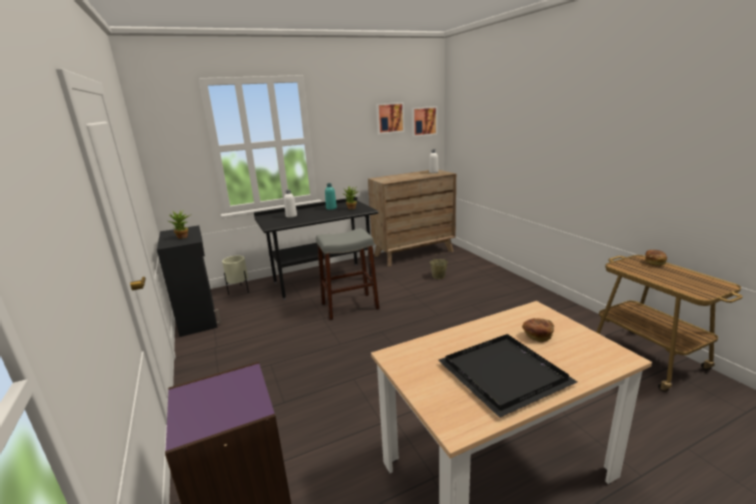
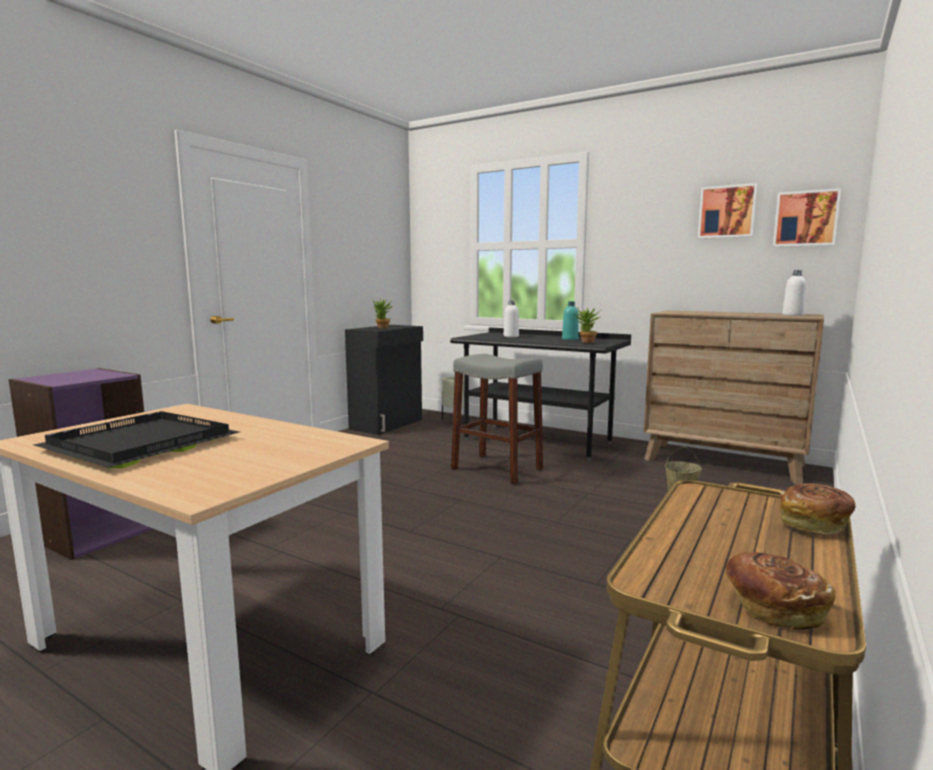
camera: 55 degrees right, 10 degrees down
bread [522,318,554,342] -> bread moved to [726,552,835,630]

